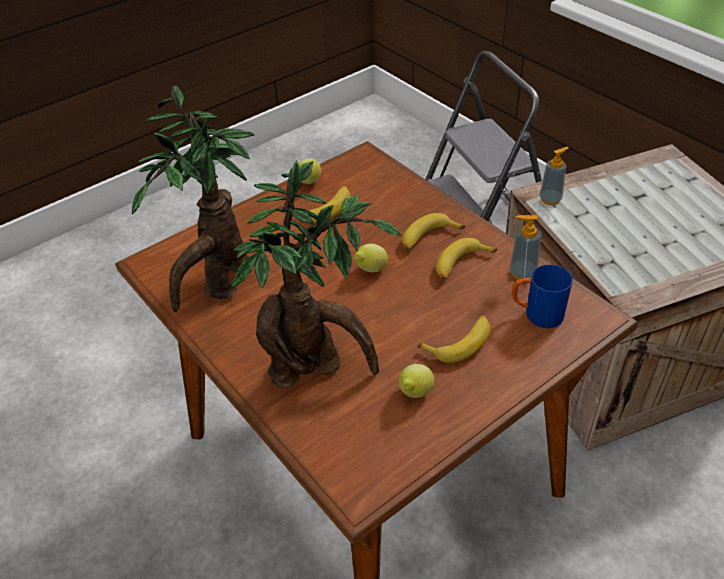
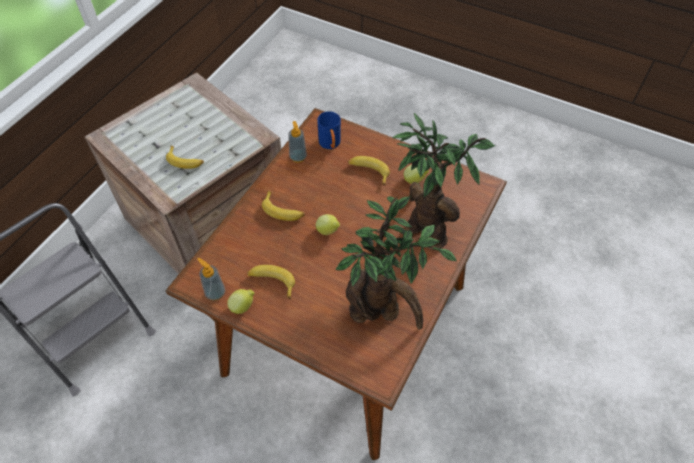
camera: 115 degrees left, 10 degrees up
banana [436,238,497,280] -> banana moved to [166,146,204,169]
soap dispenser [540,147,569,205] -> soap dispenser moved to [197,258,225,301]

